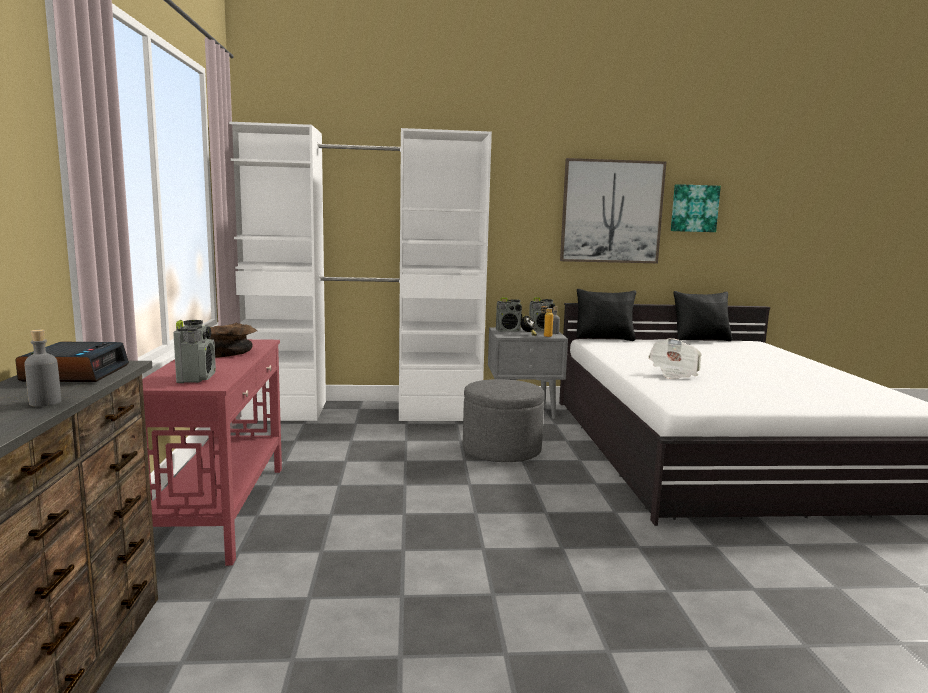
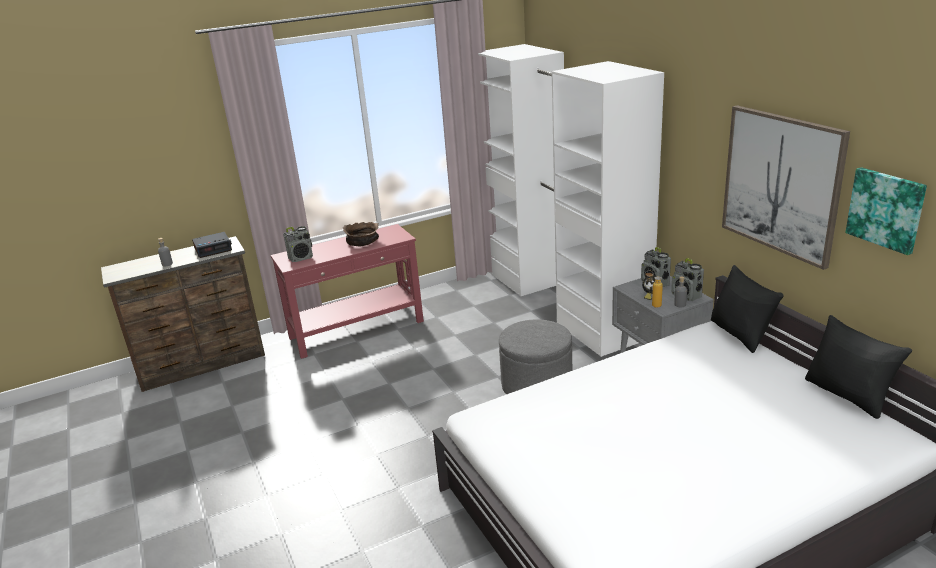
camera: 70 degrees right, 15 degrees up
newspaper [649,338,702,379] -> none

